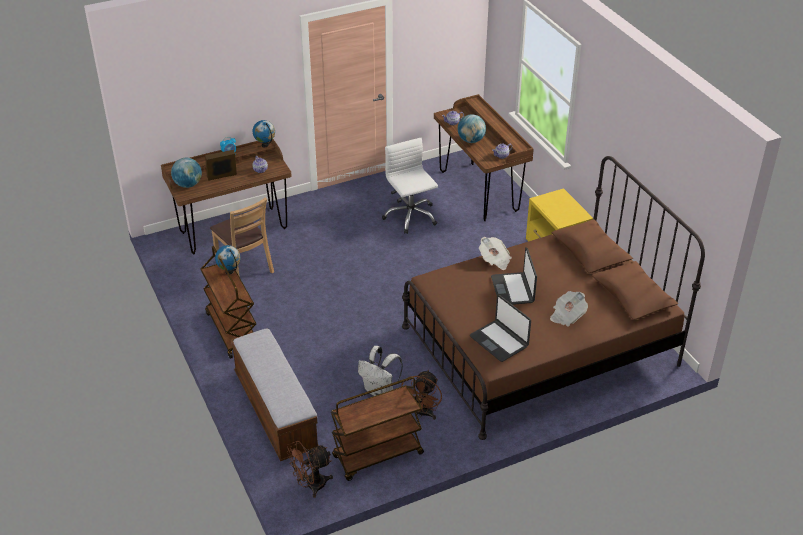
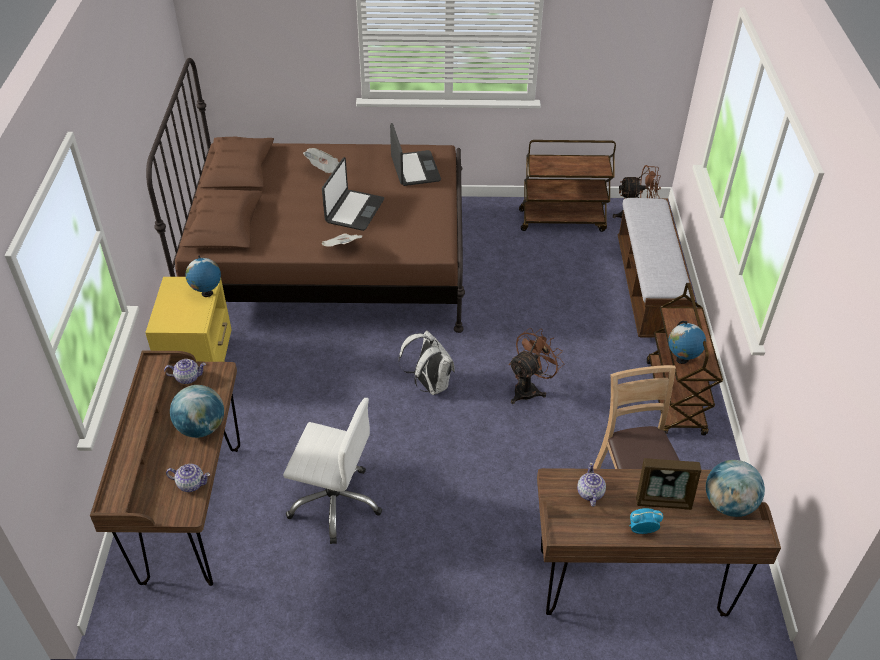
camera: 155 degrees left, 5 degrees up
globe [252,120,275,148] -> globe moved to [185,255,221,297]
white backpack [358,346,403,396] -> white backpack moved to [398,331,455,395]
white office chair [382,138,438,234] -> white office chair turned 75 degrees counterclockwise [283,398,382,544]
brown fan [401,370,442,420] -> brown fan moved to [509,328,564,404]

